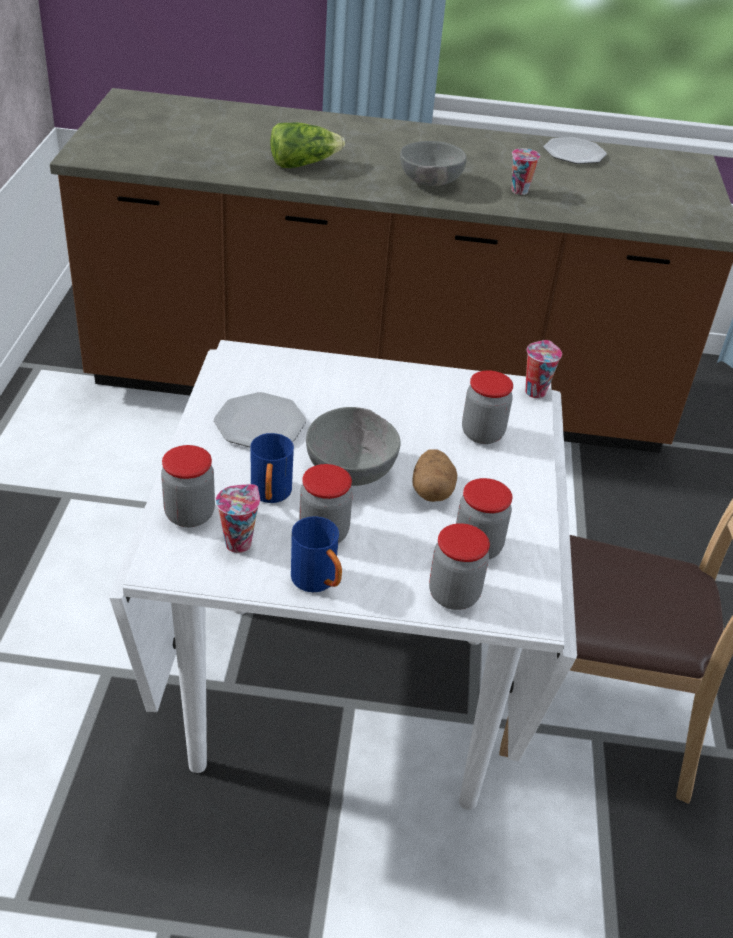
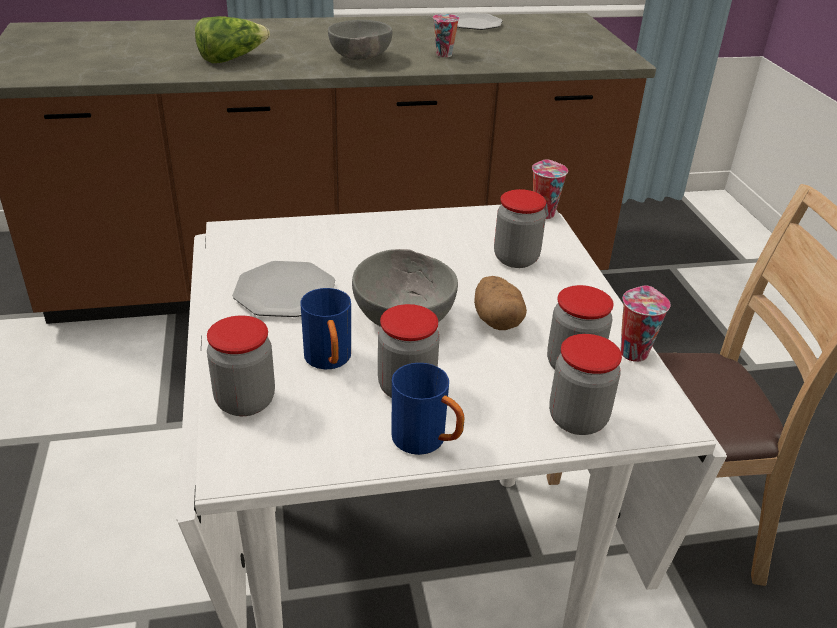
camera: 15 degrees left, 5 degrees down
cup [216,484,260,553] -> cup moved to [620,285,671,362]

